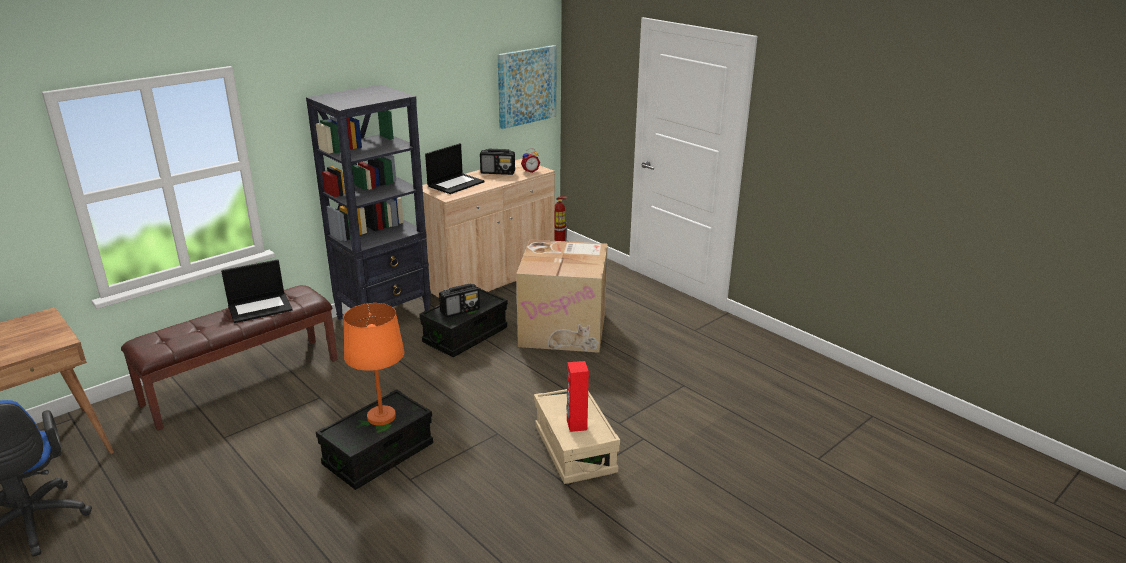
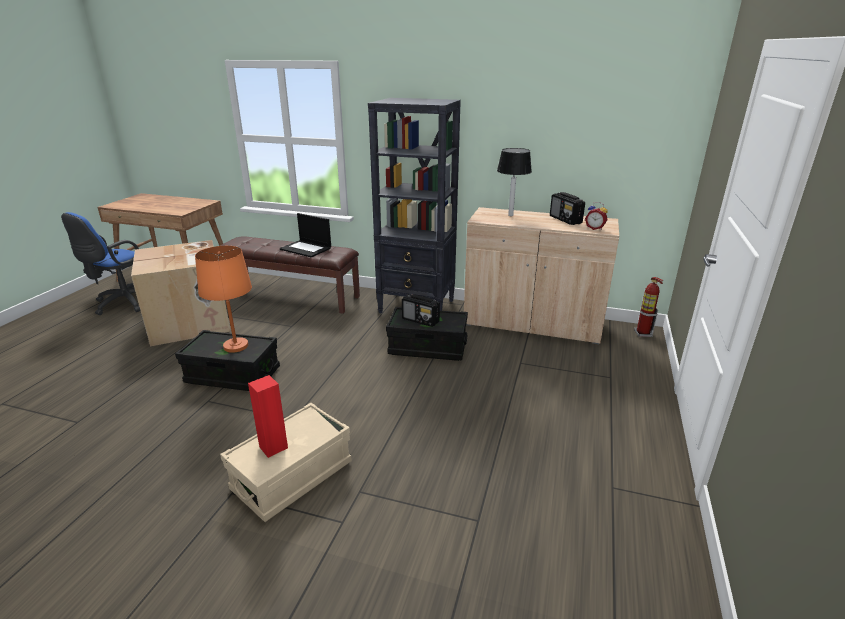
camera: 60 degrees right, 0 degrees up
laptop [425,143,485,194] -> table lamp [497,148,532,216]
picture [498,45,557,129] -> none
cardboard box [516,239,608,353] -> cardboard box moved to [131,240,231,346]

